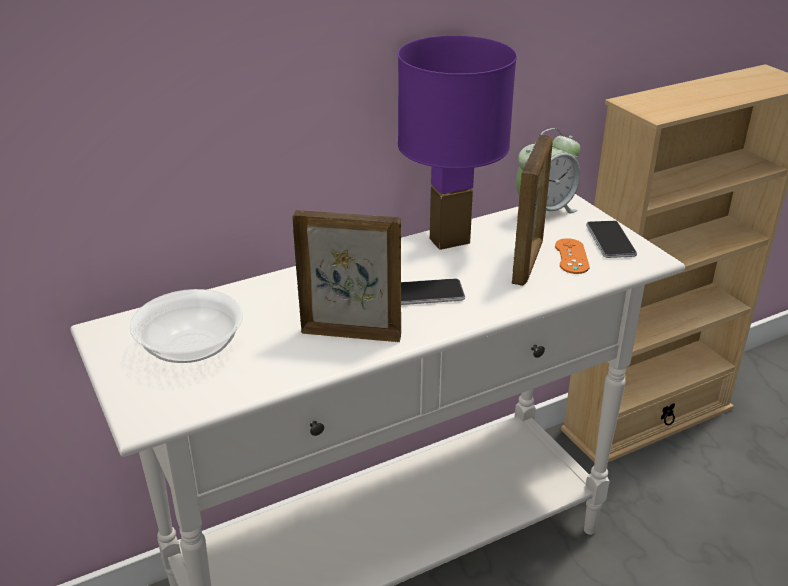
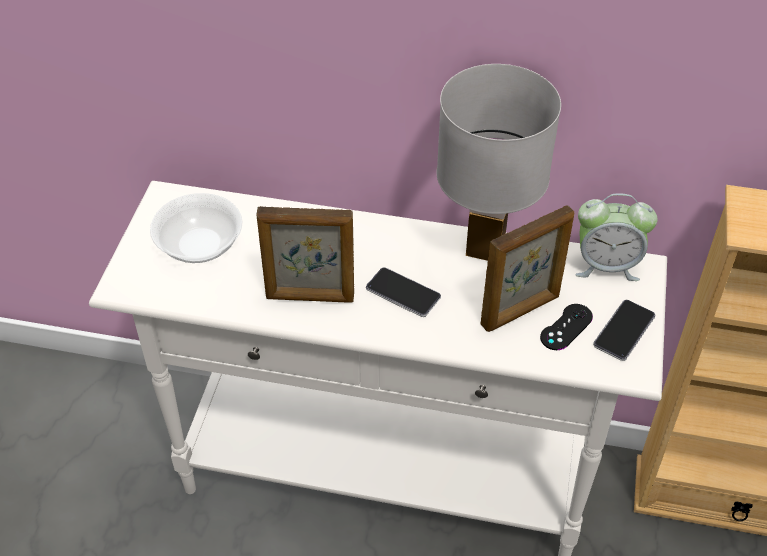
camera: 40 degrees right, 15 degrees up
picture frame [292,210,401,342] -> picture frame turned 135 degrees clockwise [256,206,354,303]
purple table lamp [398,36,517,250] -> white table lamp [437,64,561,261]
orange game controller [555,238,589,274] -> black game controller [540,304,593,350]

